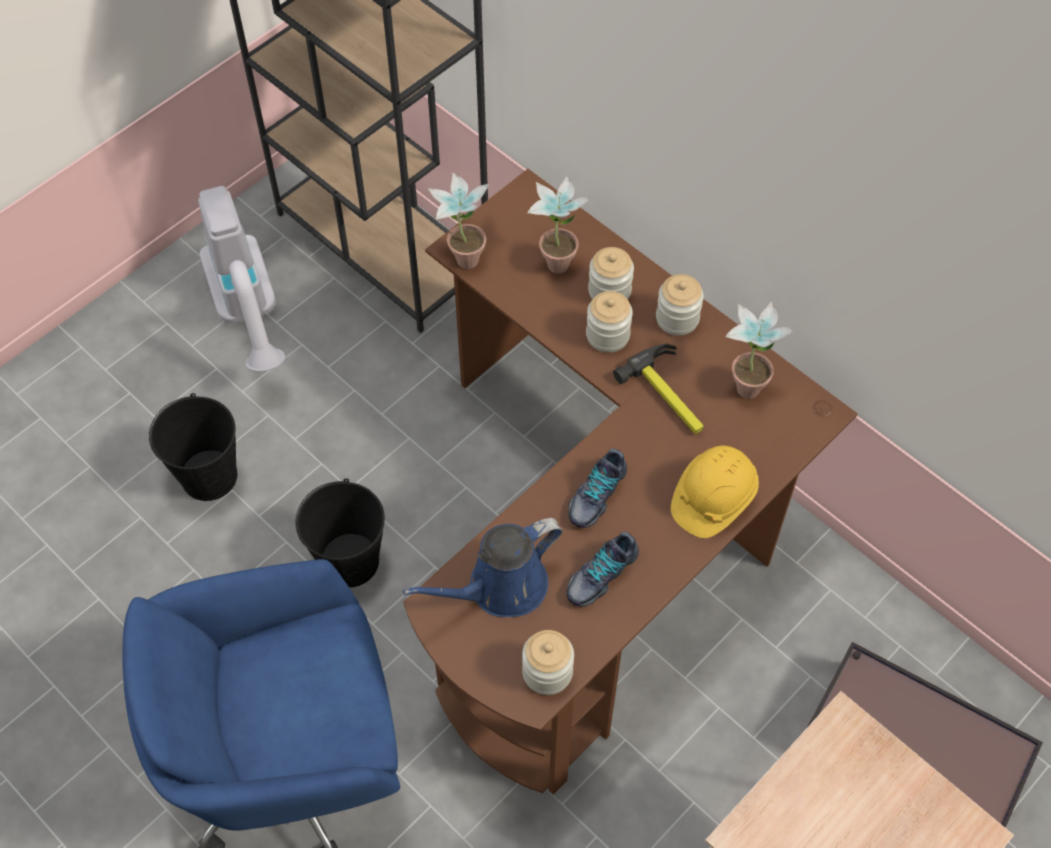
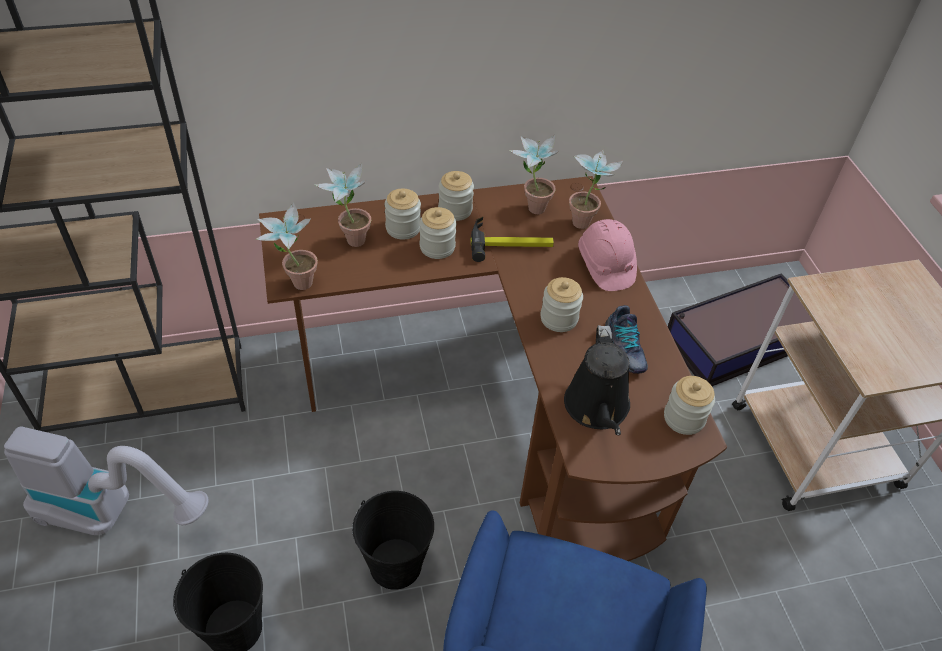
camera: 60 degrees left, 10 degrees down
blue watering can [403,518,563,617] -> black watering can [564,325,630,435]
shoe [568,449,627,528] -> jar [540,277,583,332]
yellow hard hat [671,446,759,538] -> pink hard hat [578,219,637,291]
none -> potted plant [569,150,623,229]

